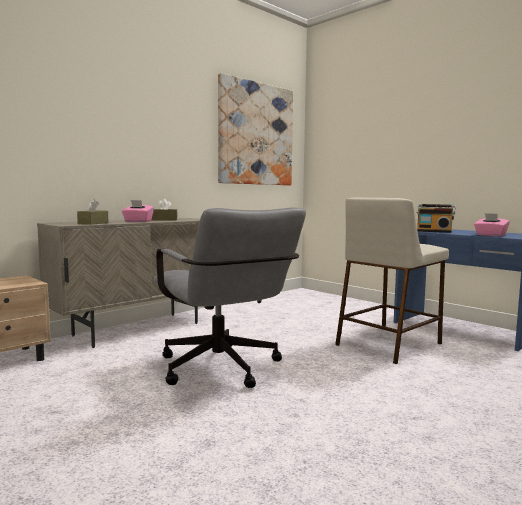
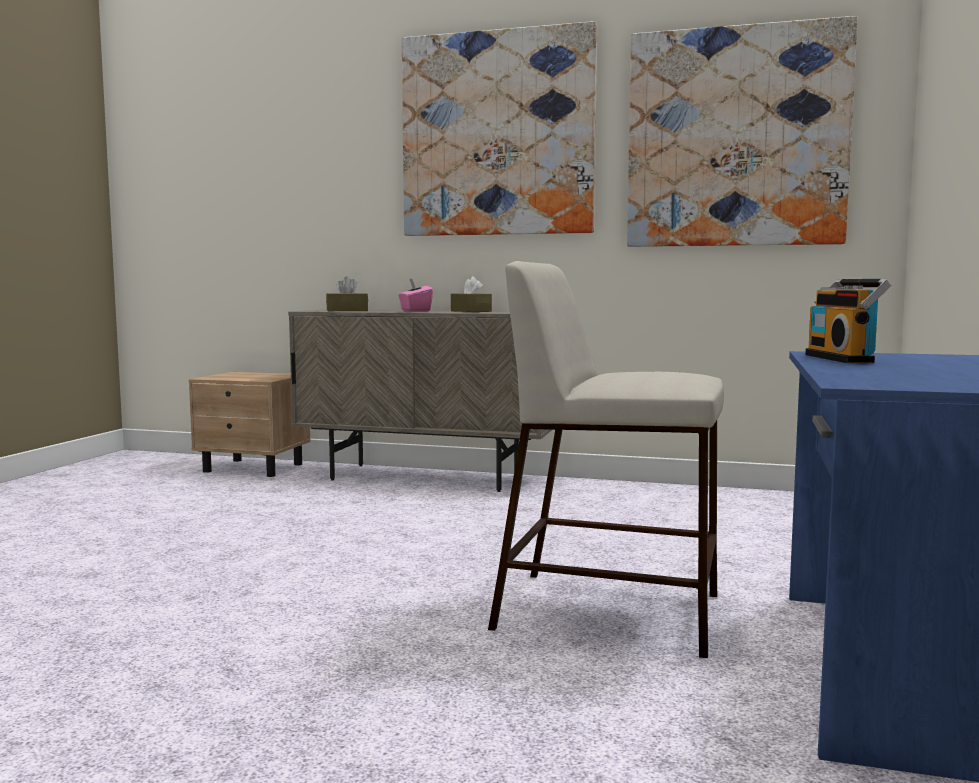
camera: 60 degrees right, 0 degrees up
grey office chair [153,207,306,388] -> none
pink tissue box [474,213,510,236] -> none
none -> picture [402,21,597,236]

